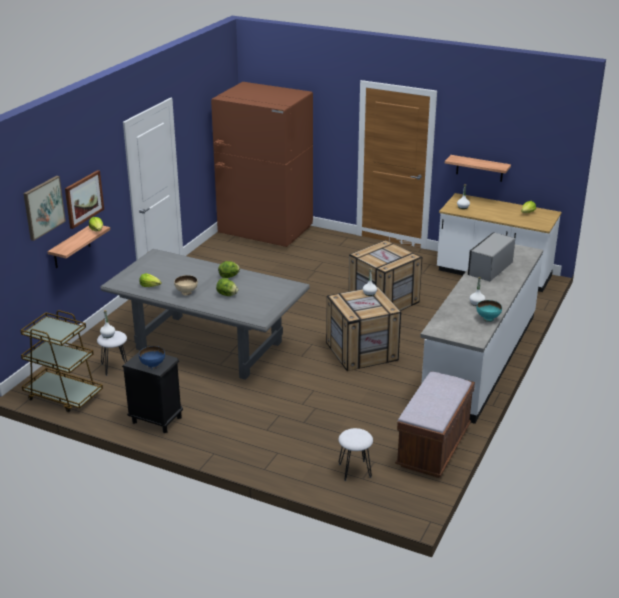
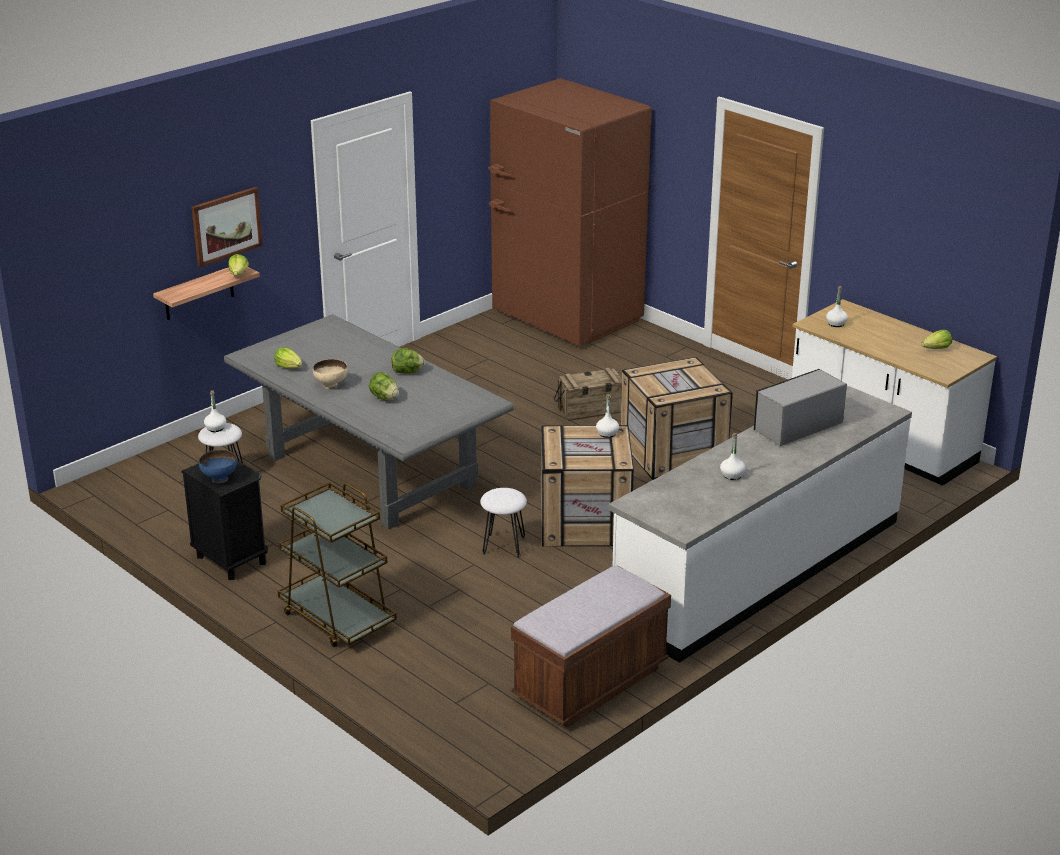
camera: 20 degrees right, 0 degrees up
brown cart [20,310,103,412] -> brown cart moved to [278,482,397,647]
picture [23,176,66,241] -> none
white stool [338,428,373,481] -> white stool moved to [480,488,527,557]
shelf [445,155,511,182] -> none
turquoise bowl [477,300,502,322] -> none
none -> crate [554,368,622,421]

